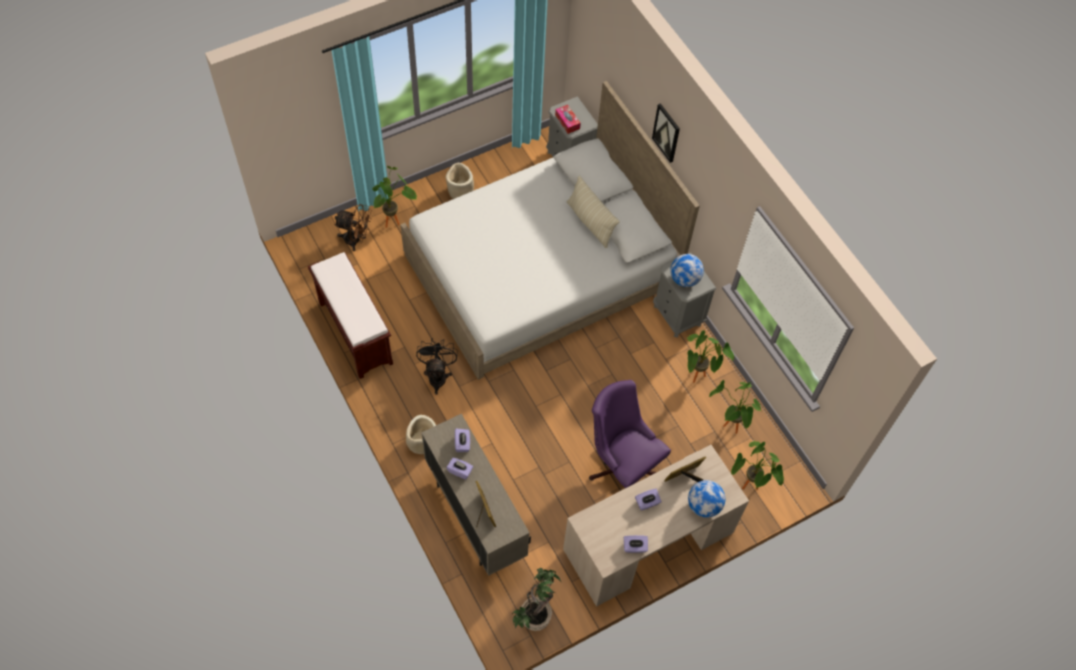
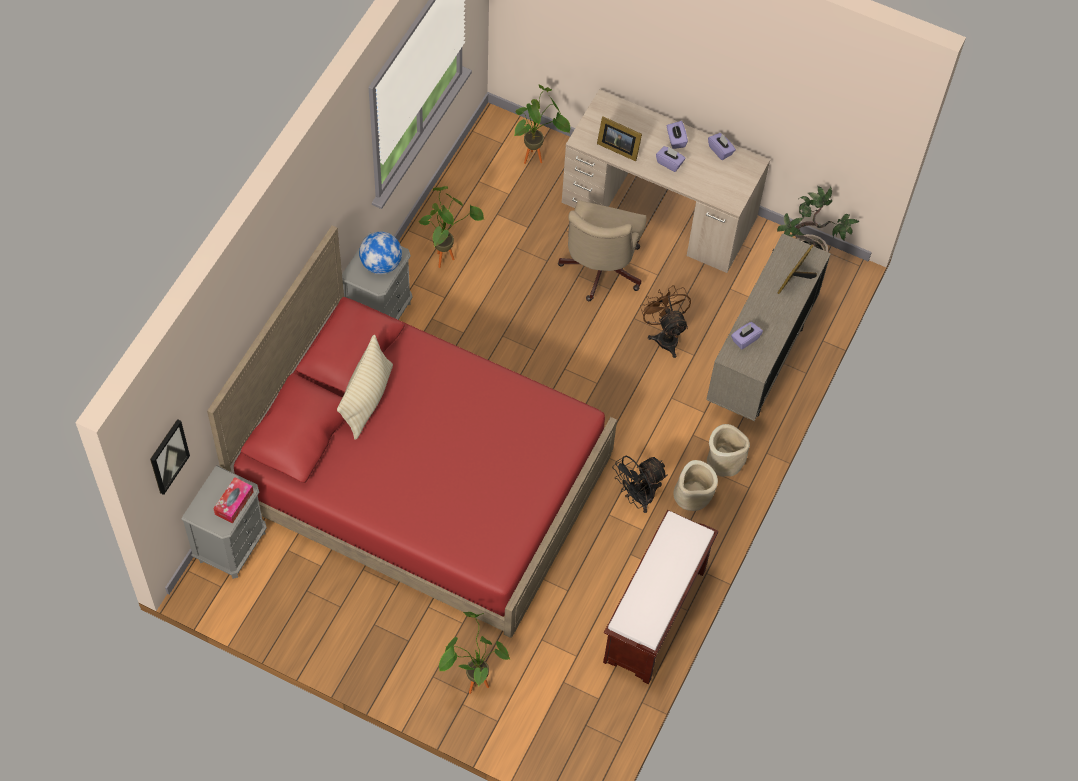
camera: 125 degrees left, 0 degrees up
brown fan [334,204,371,251] -> brown fan moved to [640,285,691,358]
white bed [400,81,700,380] -> red bed [207,225,617,638]
beige planter [446,163,474,199] -> beige planter moved to [673,460,718,511]
purple tissue box [446,458,473,480] -> purple tissue box moved to [667,121,688,149]
purple office chair [589,380,671,488] -> beige office chair [558,200,647,302]
picture [652,103,680,163] -> picture moved to [150,419,190,495]
globe [688,480,725,518] -> none
potted plant [709,380,761,434] -> none

